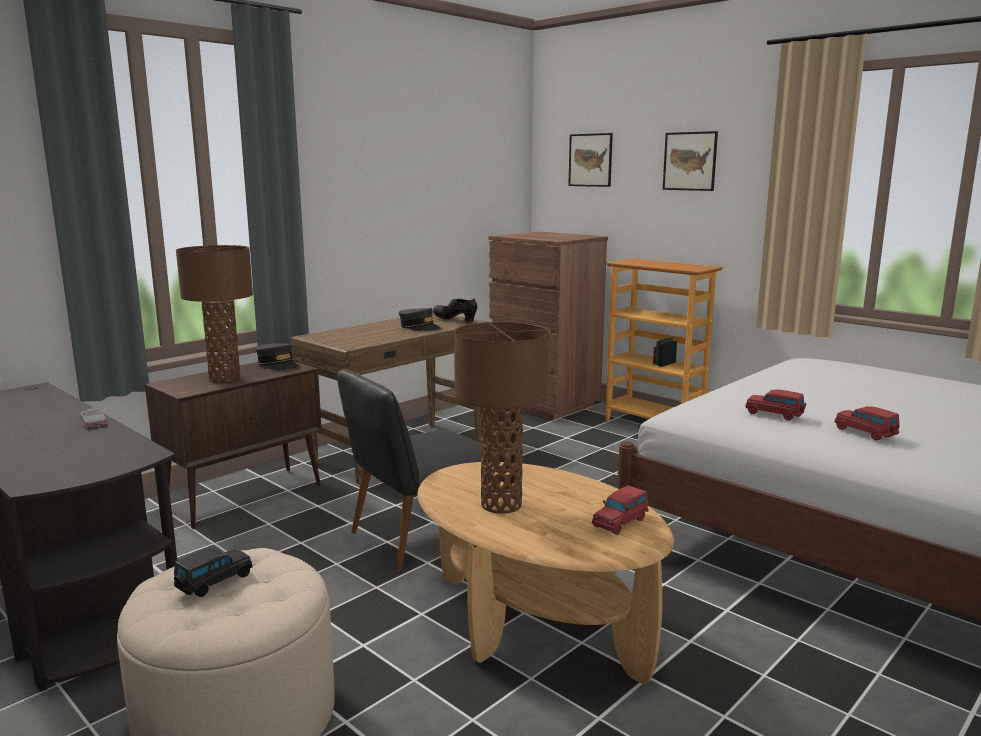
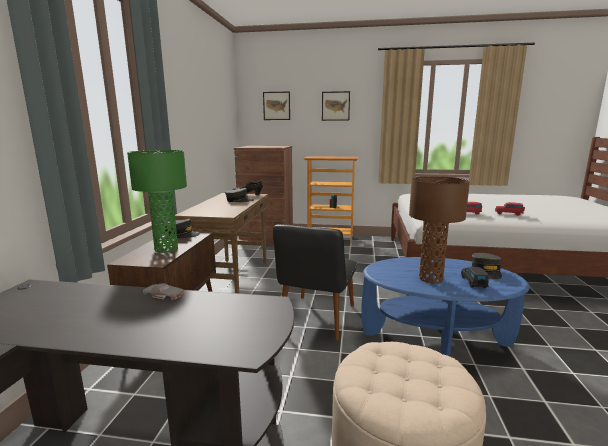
camera: 35 degrees left, 0 degrees up
black toy car [174,547,252,597] -> black toy car moved to [461,267,489,288]
brown table lamp [176,245,253,383] -> green table lamp [127,150,187,253]
brown coffee table [418,462,674,684] -> blue coffee table [361,257,530,356]
red toy car [592,486,649,535] -> grey cap [471,253,502,279]

